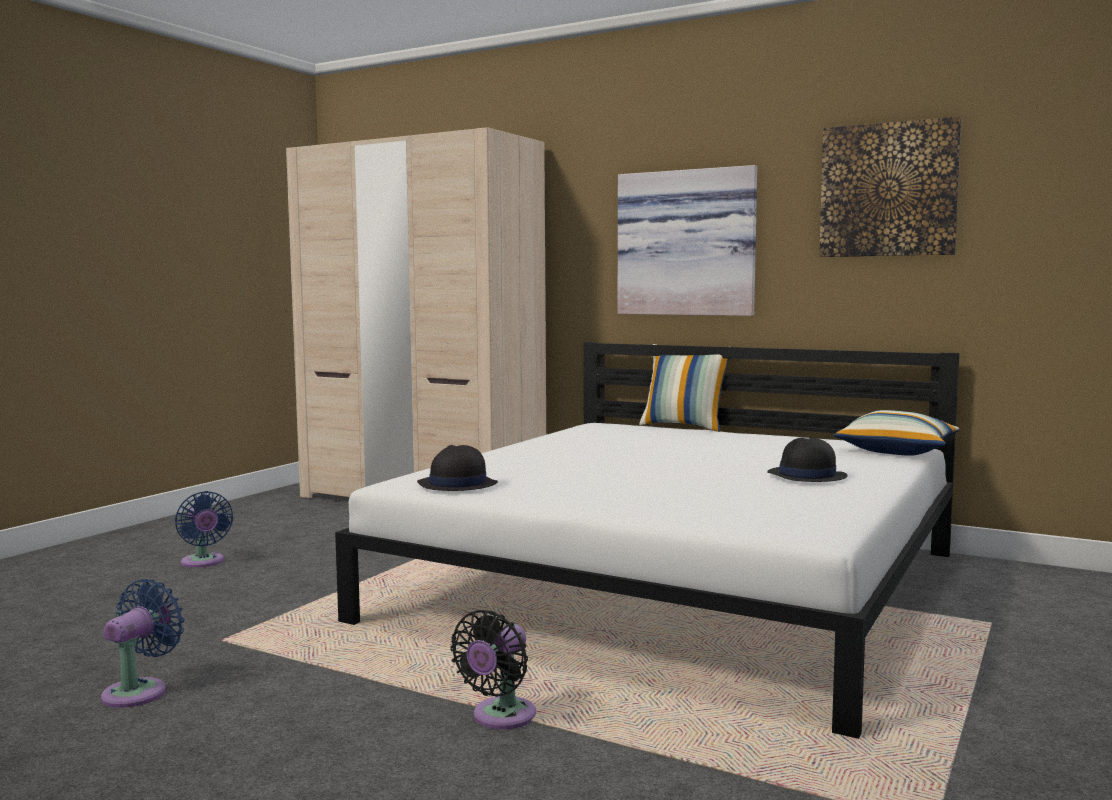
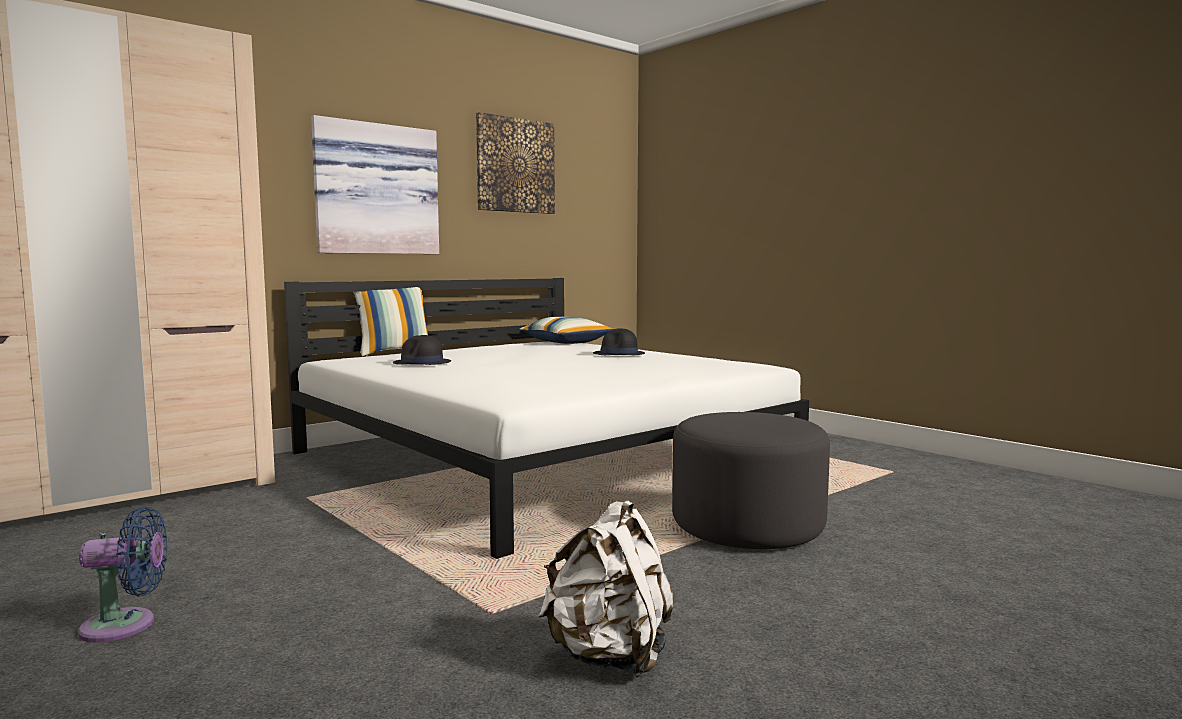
camera: 70 degrees left, 0 degrees up
blue fan [101,579,185,708] -> white backpack [538,500,675,678]
black hat [417,445,498,491] -> black hat moved to [393,335,451,365]
black fan [450,610,536,729] -> grey ottoman [672,412,830,549]

